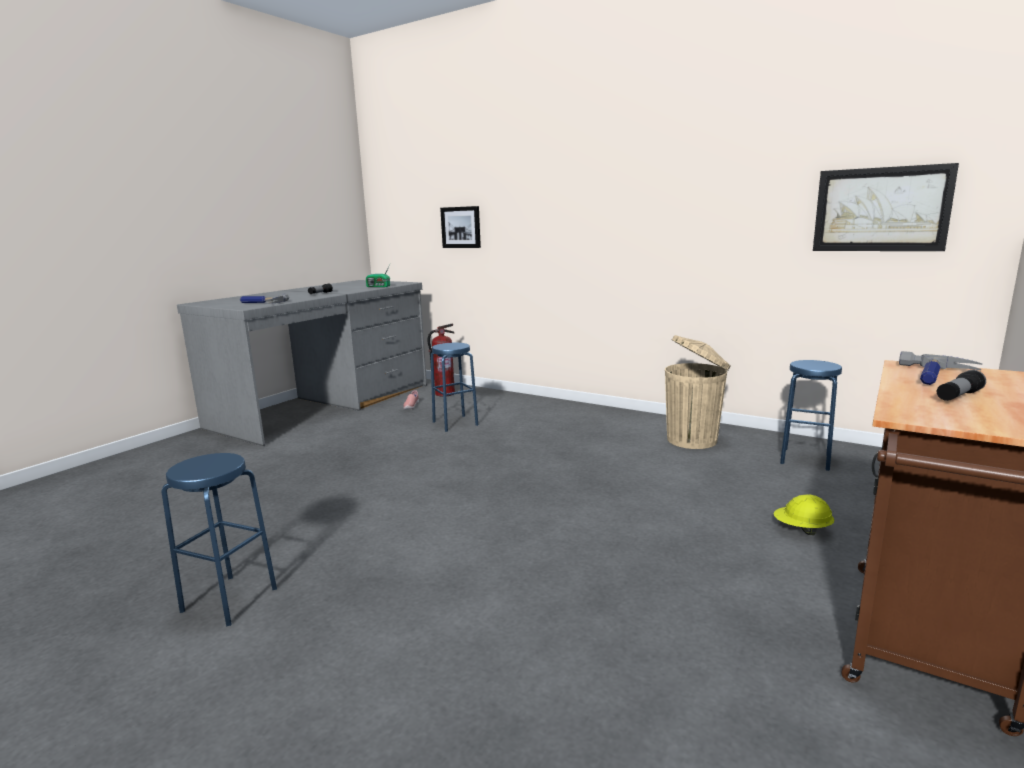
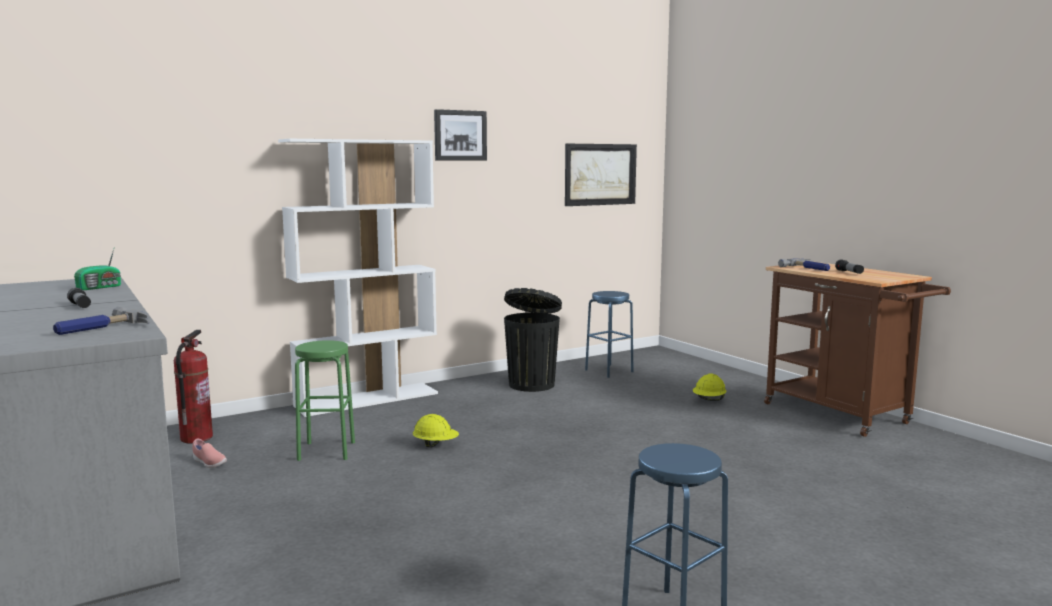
camera: 65 degrees left, 5 degrees down
blue stool [431,343,478,432] -> green stool [295,340,355,461]
picture [440,206,481,248] -> picture moved to [434,109,487,160]
beige trash can [665,335,731,449] -> black trash can [504,288,562,392]
none -> white bookcase [278,139,438,417]
none -> yellow hard hat [413,414,459,448]

